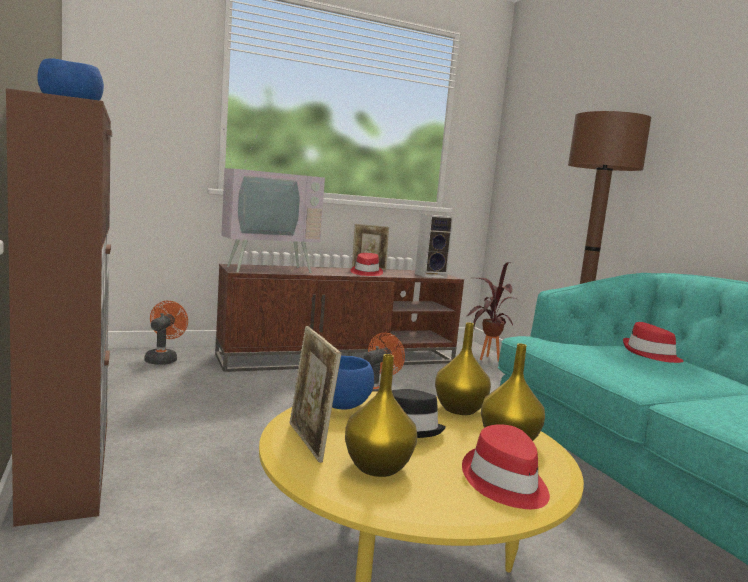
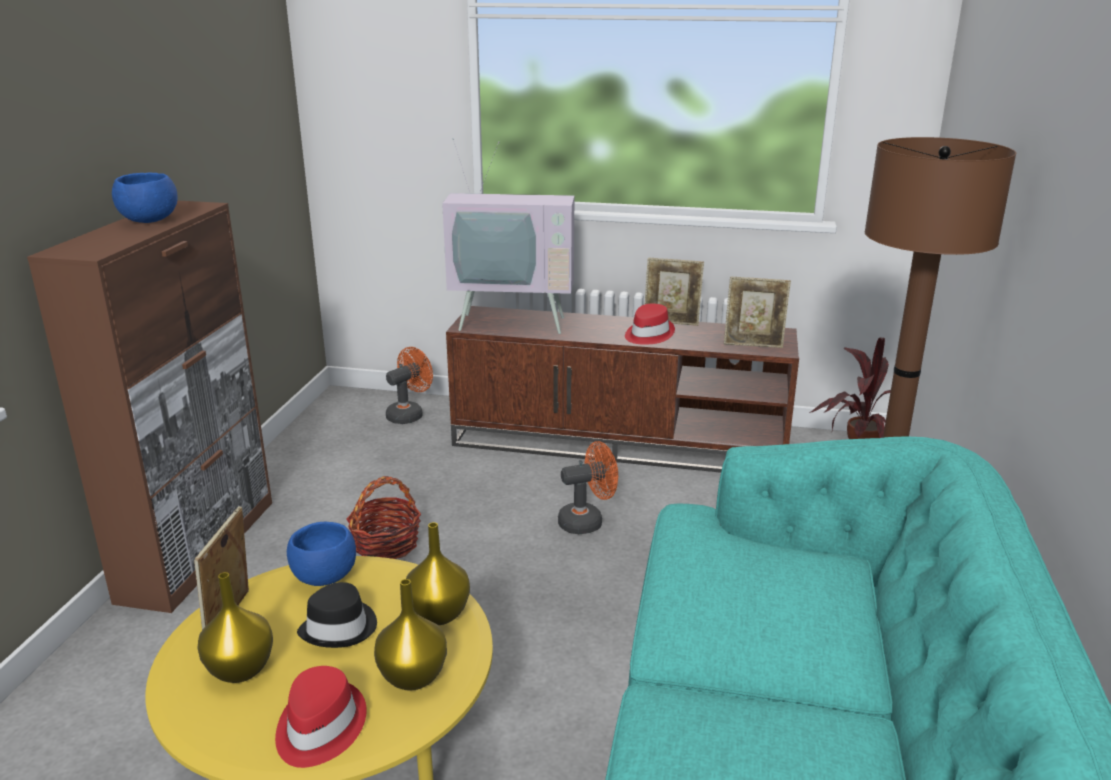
camera: 35 degrees right, 15 degrees up
speaker [415,214,454,278] -> picture frame [724,277,791,348]
red hat [623,322,684,363] -> none
none -> basket [346,476,421,559]

